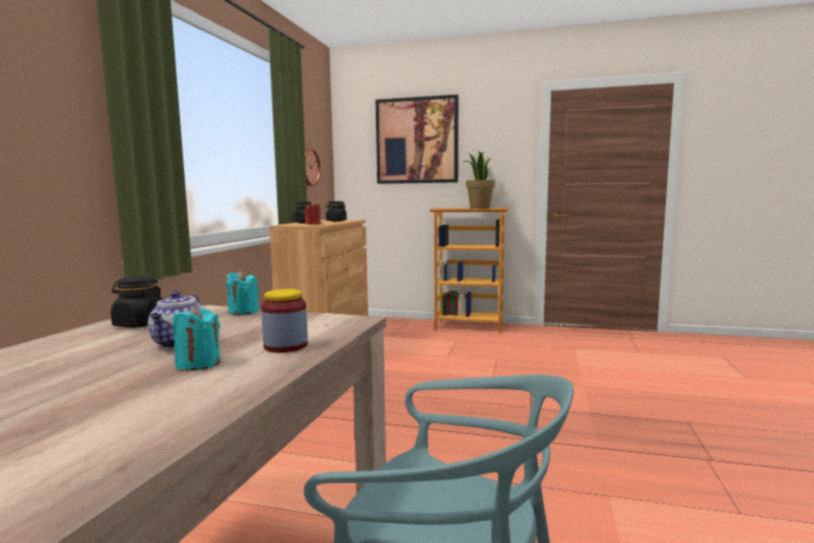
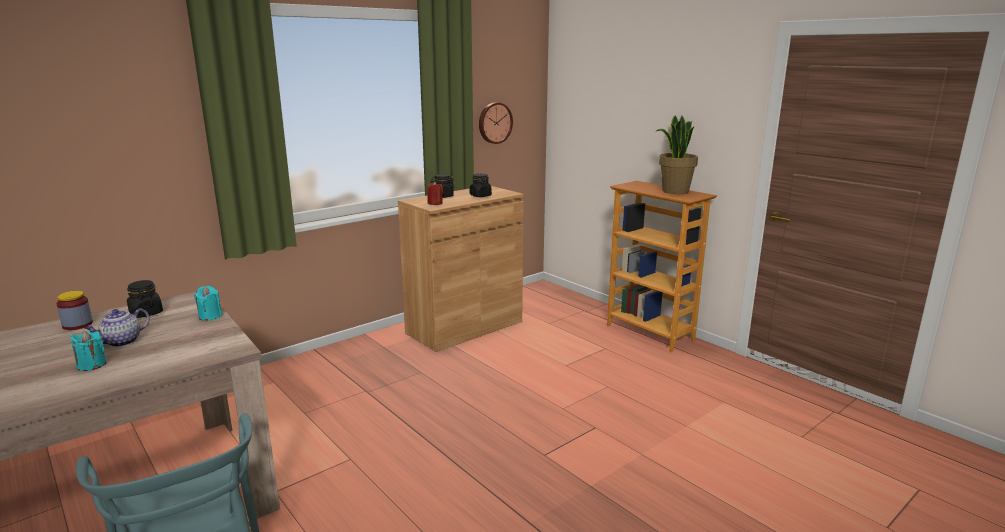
camera: 35 degrees right, 10 degrees up
jar [261,289,308,353] -> jar moved to [57,291,93,330]
picture [376,94,458,184] -> none

